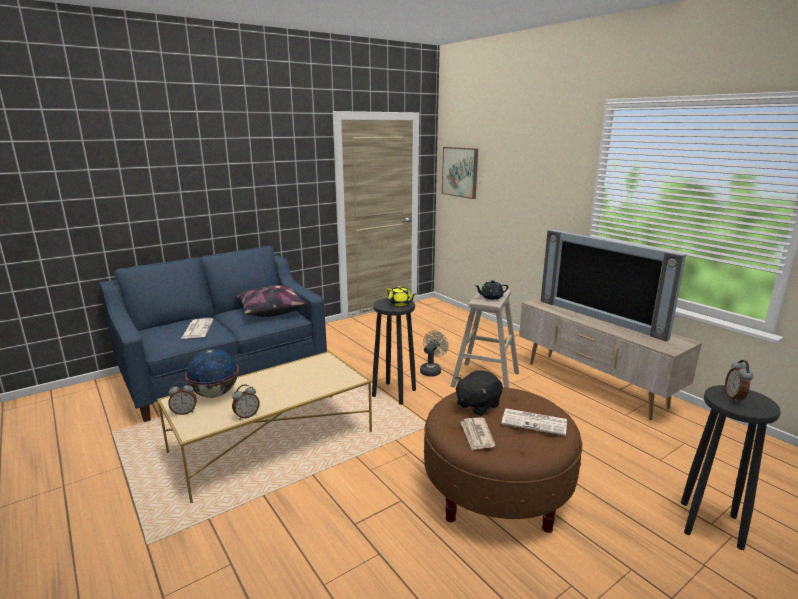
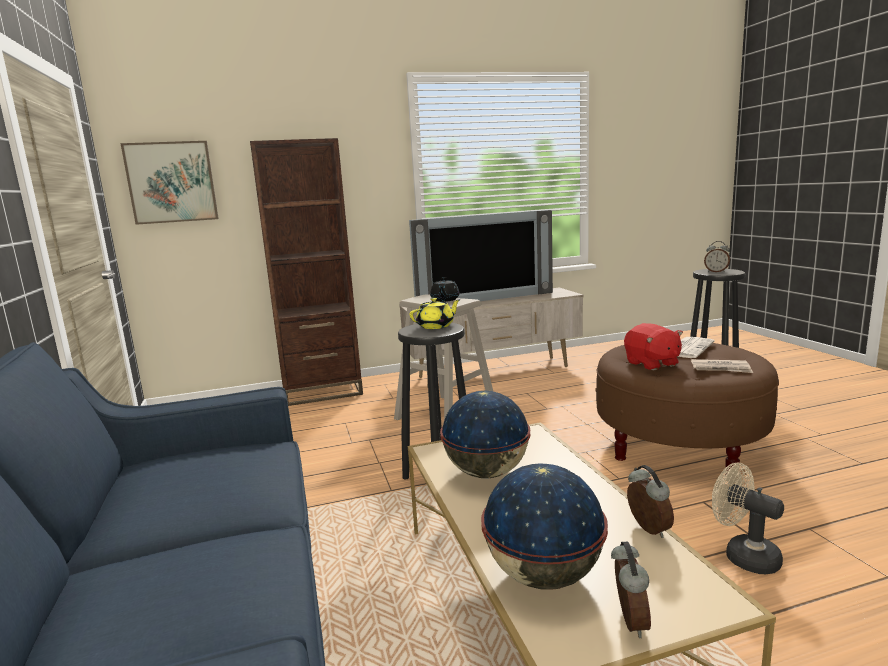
camera: 70 degrees left, 5 degrees down
newspaper [181,318,213,339] -> none
pillow [235,285,308,317] -> none
beige fan [420,331,449,376] -> beige fan moved to [712,462,784,574]
black plush toy [455,370,503,416] -> red plush toy [624,323,683,370]
none -> brown bookcase [250,138,363,406]
none -> globe [440,391,530,478]

